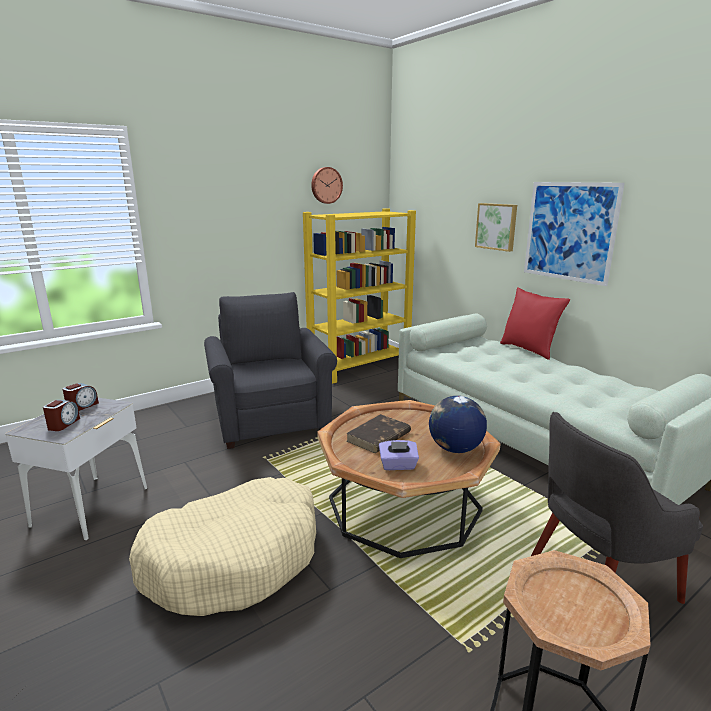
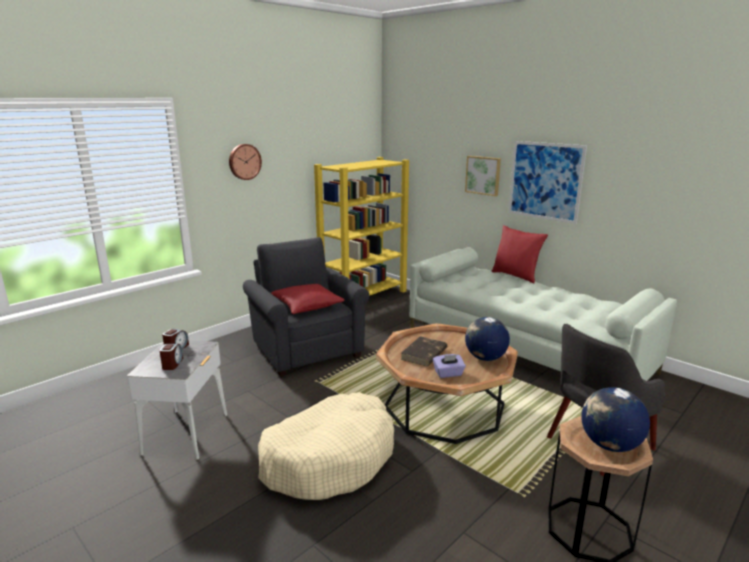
camera: 10 degrees left, 0 degrees up
wall clock [311,167,343,204] -> wall clock moved to [229,144,262,180]
none -> red pillow [271,284,345,314]
none -> globe [581,387,650,452]

